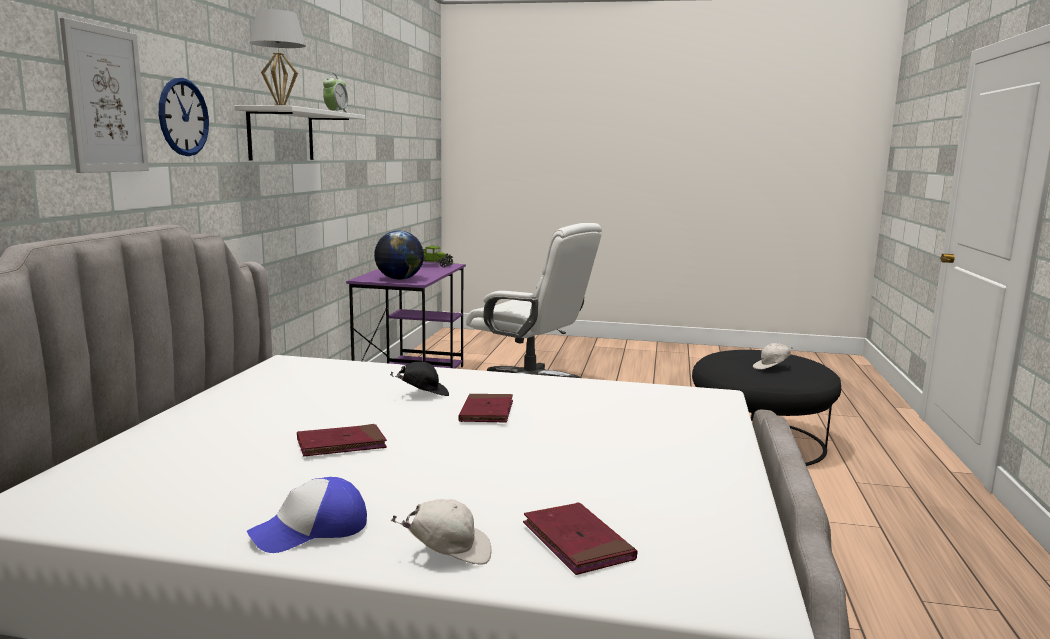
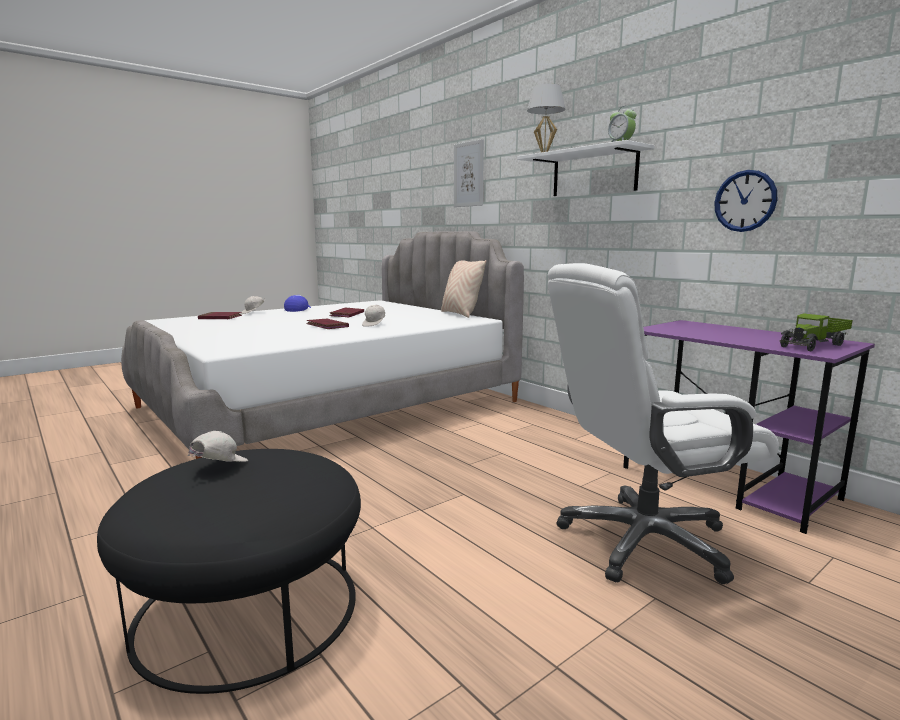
camera: 130 degrees right, 0 degrees up
wall clock [159,78,209,156] -> wall clock moved to [714,170,778,232]
globe [374,231,424,280] -> none
black cap [390,362,449,396] -> white cap [362,305,385,327]
none -> beige pillow [441,260,486,318]

